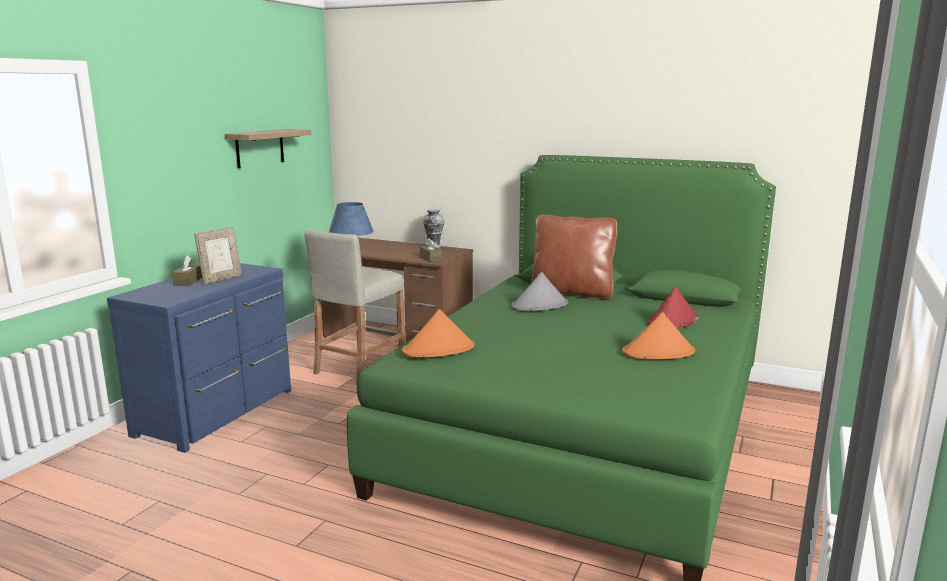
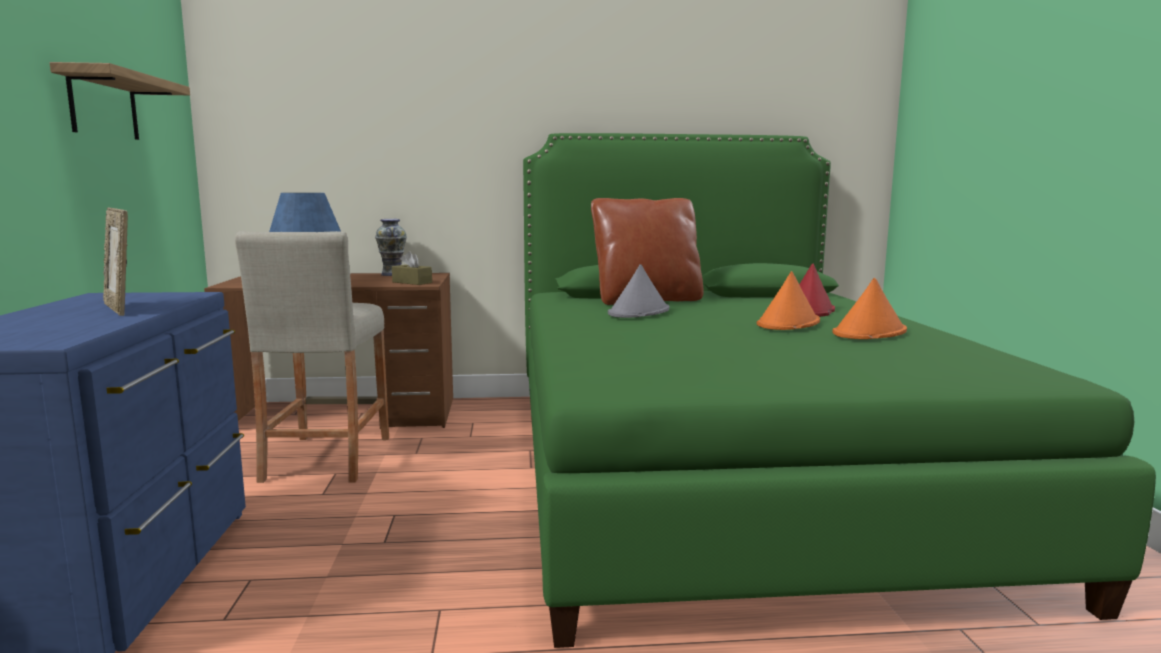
camera: 30 degrees left, 5 degrees down
brown tissue box [172,256,202,286] -> none
picture frame [194,227,242,284] -> picture frame turned 135 degrees clockwise [103,207,128,316]
orange hat [402,309,475,357] -> orange hat moved to [757,271,820,330]

